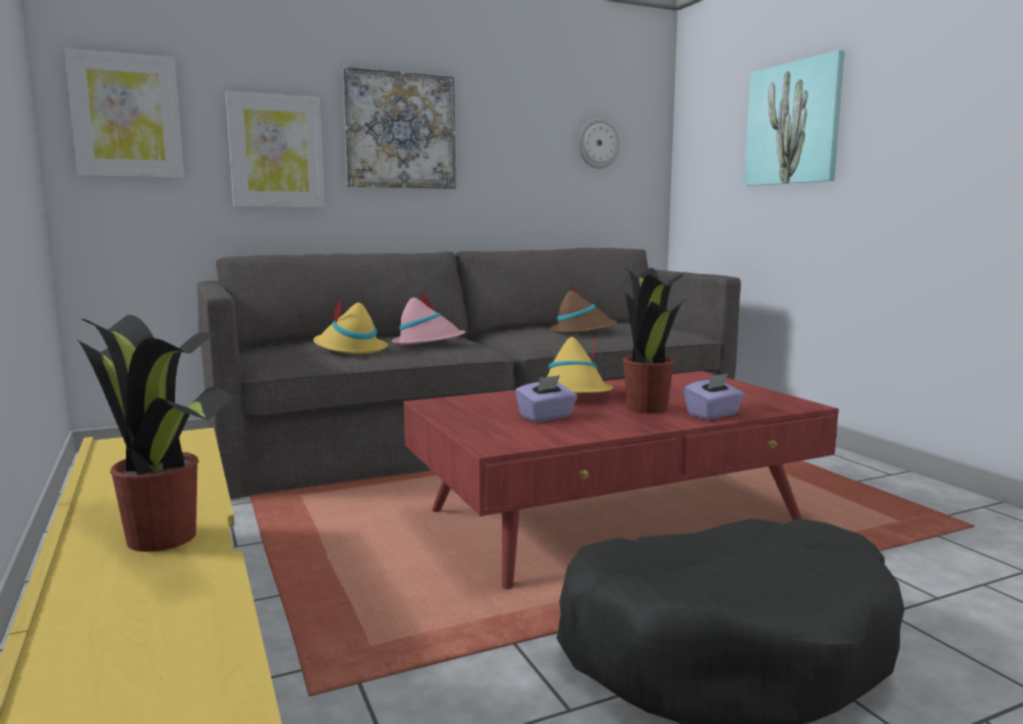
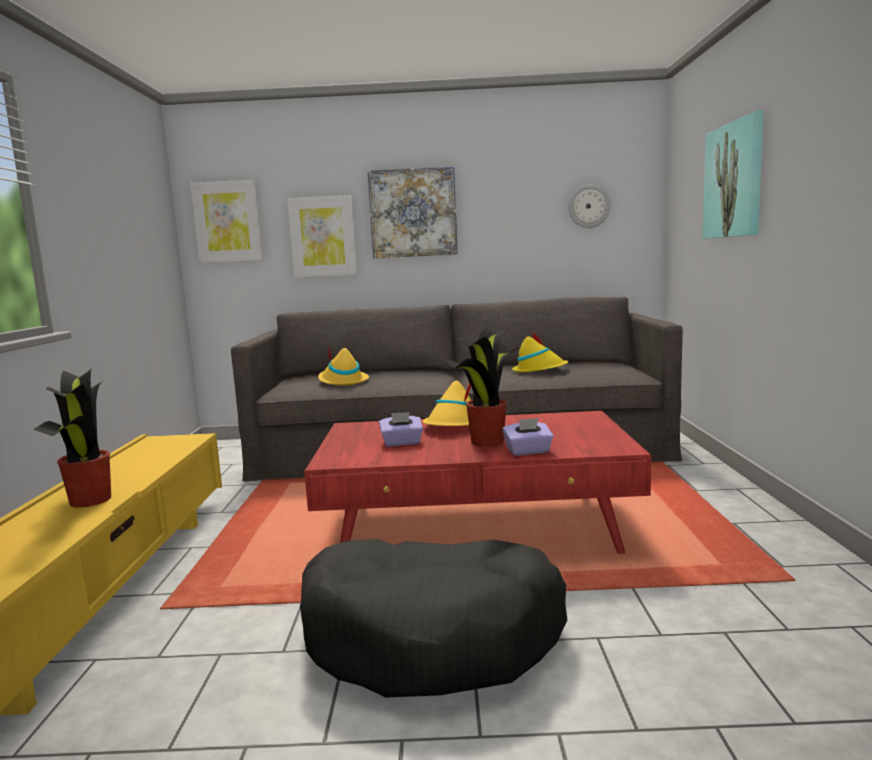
camera: 25 degrees right, 0 degrees up
pink hat [392,291,466,345] -> none
brown hat [550,285,617,334] -> yellow hat [512,331,568,373]

